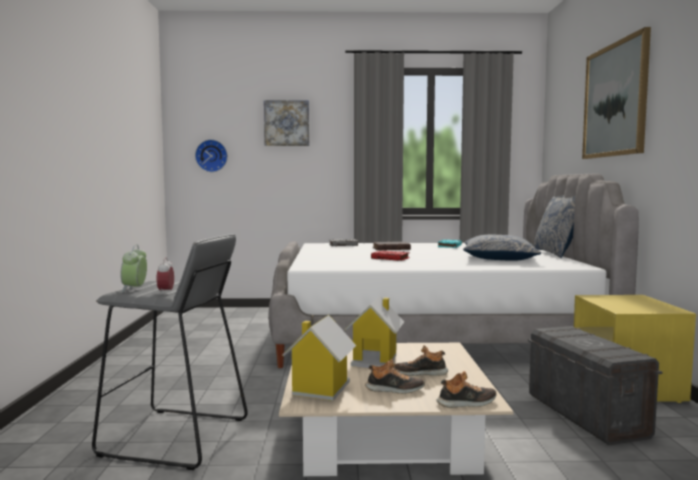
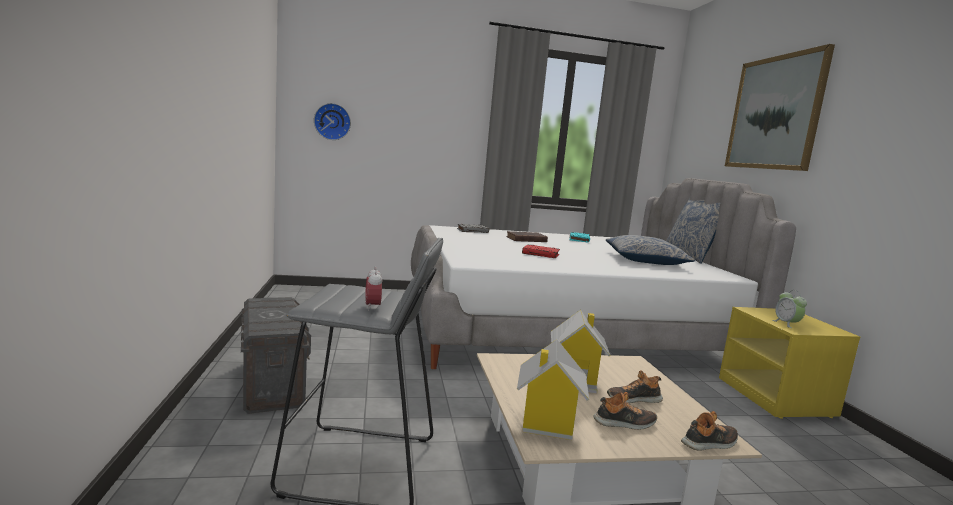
camera: 10 degrees left, 5 degrees up
alarm clock [120,245,147,293] -> alarm clock moved to [773,290,807,328]
picture [264,100,309,146] -> none
grey storage box [528,326,662,445] -> grey storage box moved to [241,297,311,414]

